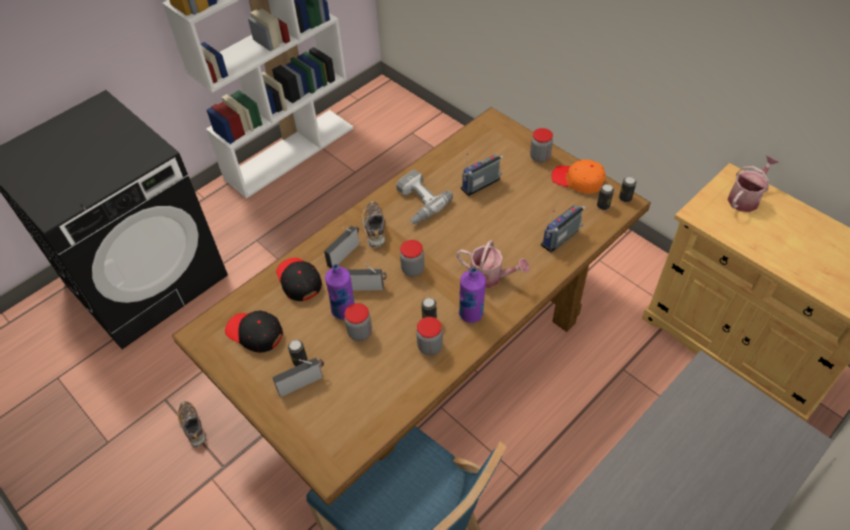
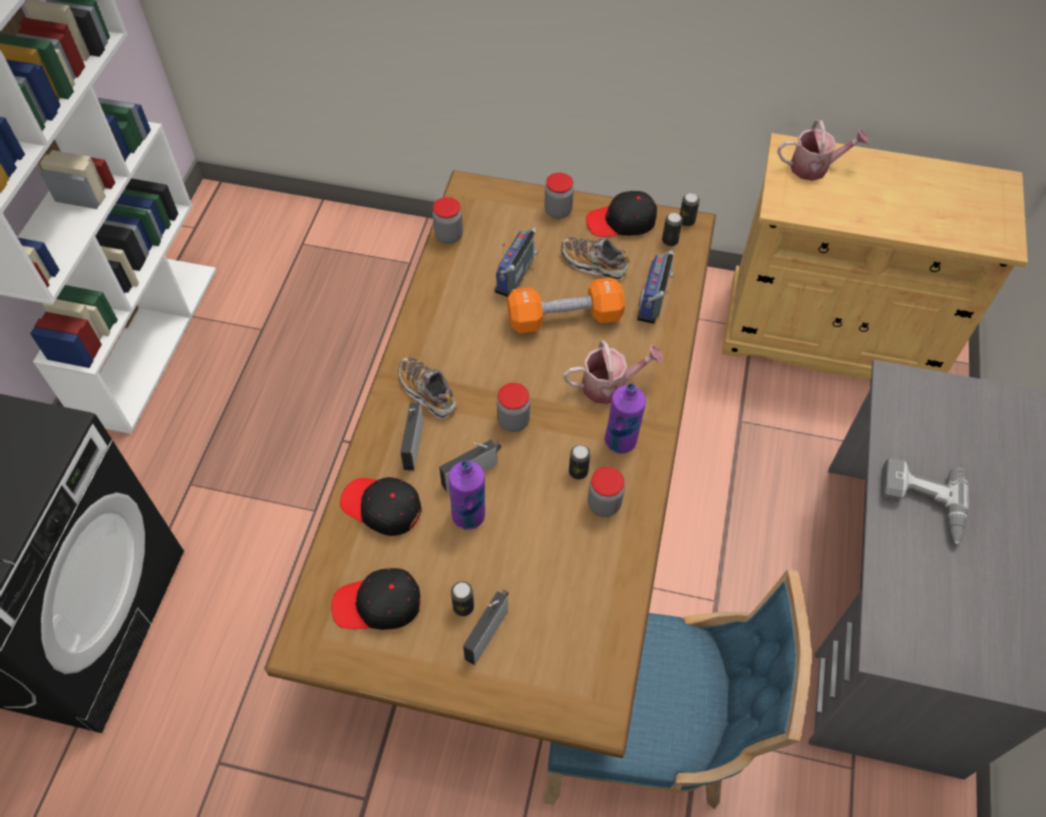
camera: 35 degrees left, 5 degrees up
shoe [178,401,206,448] -> shoe moved to [561,237,629,280]
jar [345,303,372,341] -> jar moved to [432,197,463,244]
power drill [396,170,453,224] -> power drill moved to [880,458,969,544]
orange cap [551,159,606,194] -> black cap [586,191,657,237]
watering can [727,156,779,212] -> watering can turned 75 degrees clockwise [777,120,869,181]
none -> orange dumbbell [507,277,625,333]

